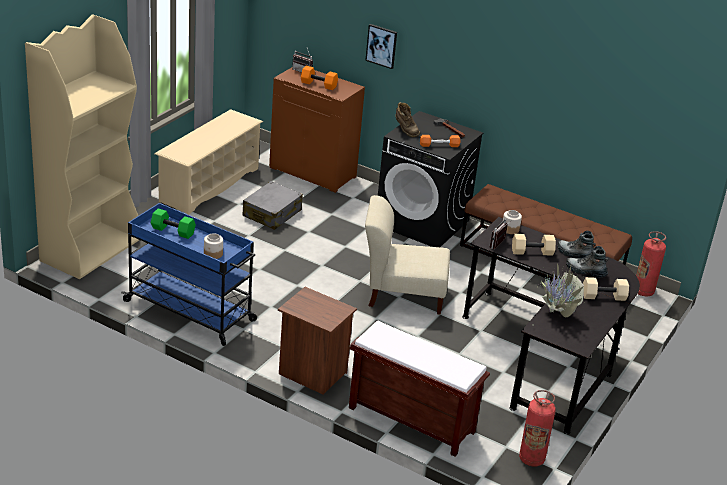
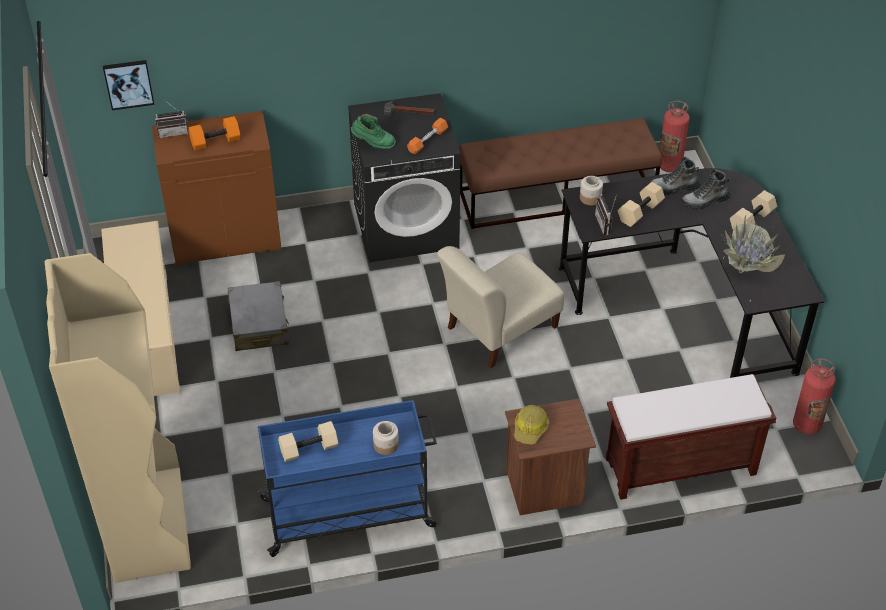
camera: 40 degrees left, 15 degrees up
green dumbbell [151,208,196,239] -> beige dumbbell [278,421,339,462]
picture [365,24,397,69] -> picture moved to [103,60,154,110]
brown boot [396,102,420,137] -> green boot [351,114,396,149]
none -> hard hat [514,405,549,445]

